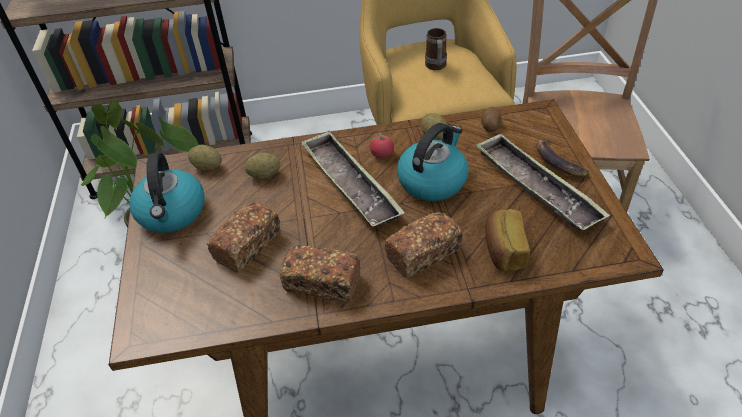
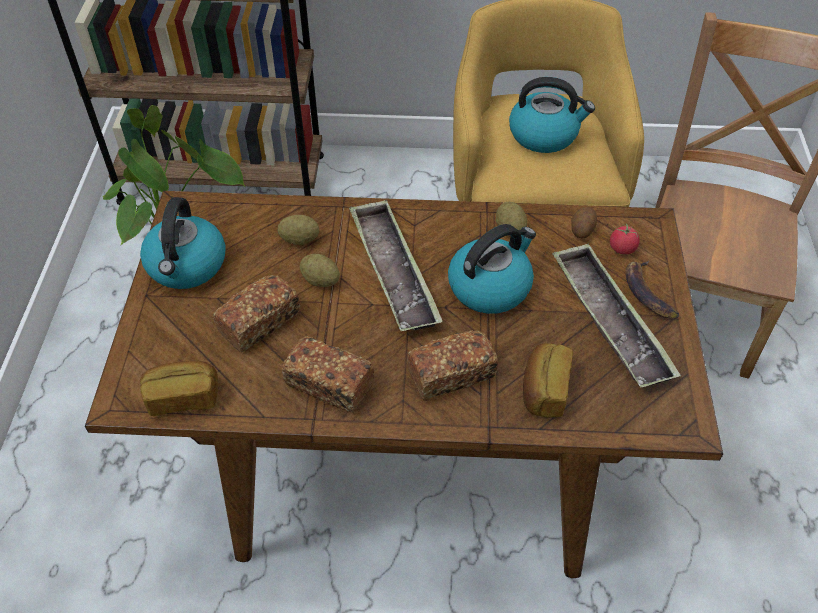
camera: 10 degrees right, 5 degrees up
potato [188,145,222,171] -> potato moved to [300,254,340,287]
tomato [370,133,394,158] -> tomato moved to [610,224,640,255]
mug [425,28,447,70] -> kettle [509,77,595,153]
none -> bread [140,361,218,416]

